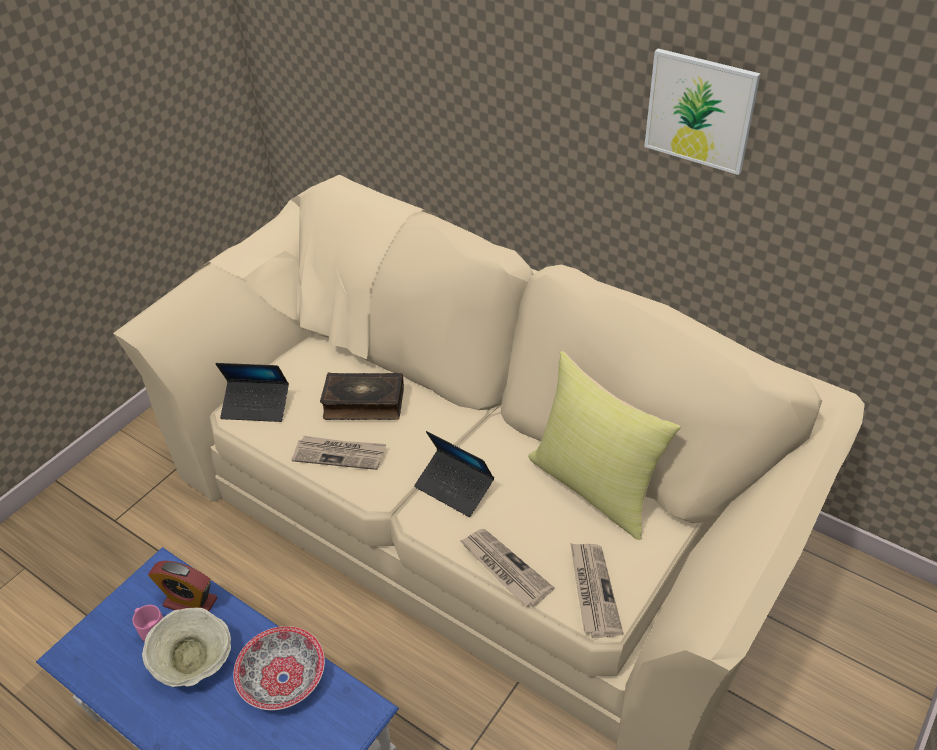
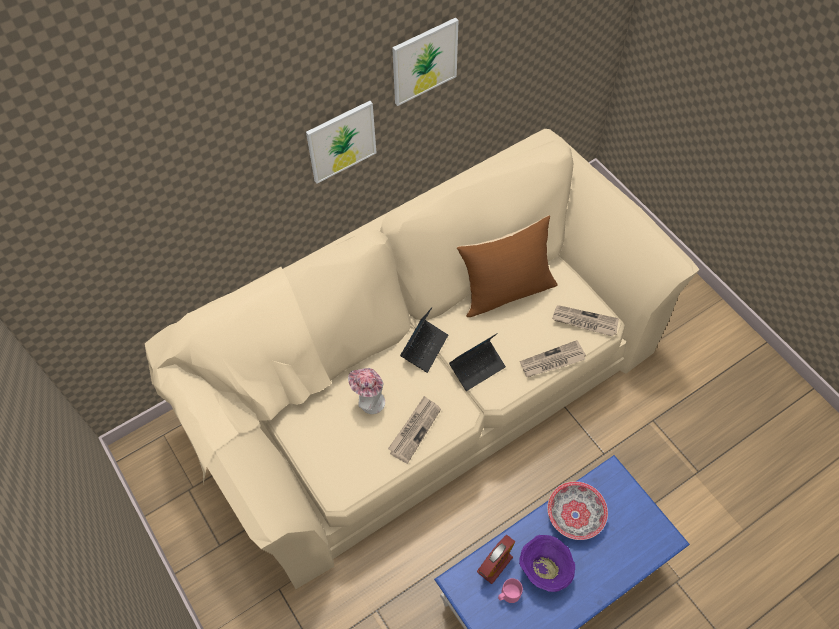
camera: 70 degrees left, 15 degrees up
beige bowl [142,608,231,687] -> purple bowl [519,535,575,592]
laptop [215,363,289,422] -> laptop moved to [400,308,448,373]
book [320,372,404,420] -> hat [348,368,385,414]
yellow pillow [528,351,681,540] -> brown pillow [457,215,558,317]
none -> picture [306,101,377,184]

